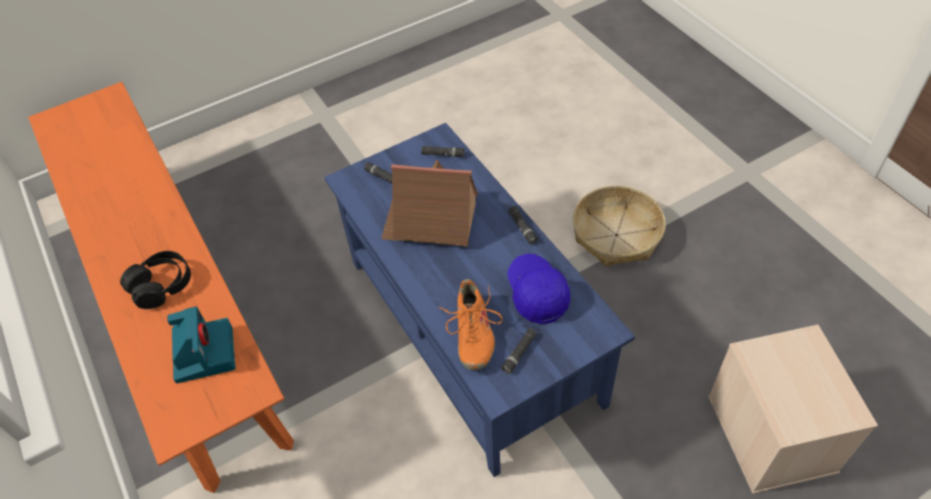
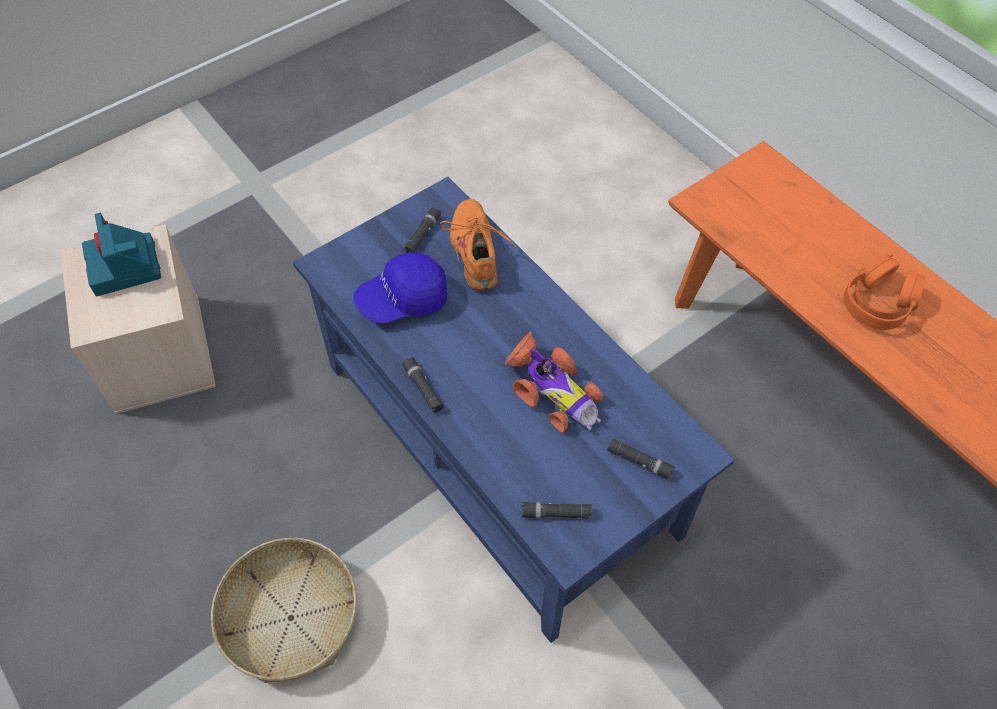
camera: 170 degrees right, 5 degrees up
black headphones [120,251,191,309] -> orange headphones [843,254,925,330]
camera [167,306,235,383] -> camera moved to [82,213,161,296]
toy house [381,160,478,247] -> toy car [504,331,604,434]
blue cap [508,254,570,324] -> blue cap turned 90 degrees clockwise [354,252,447,324]

